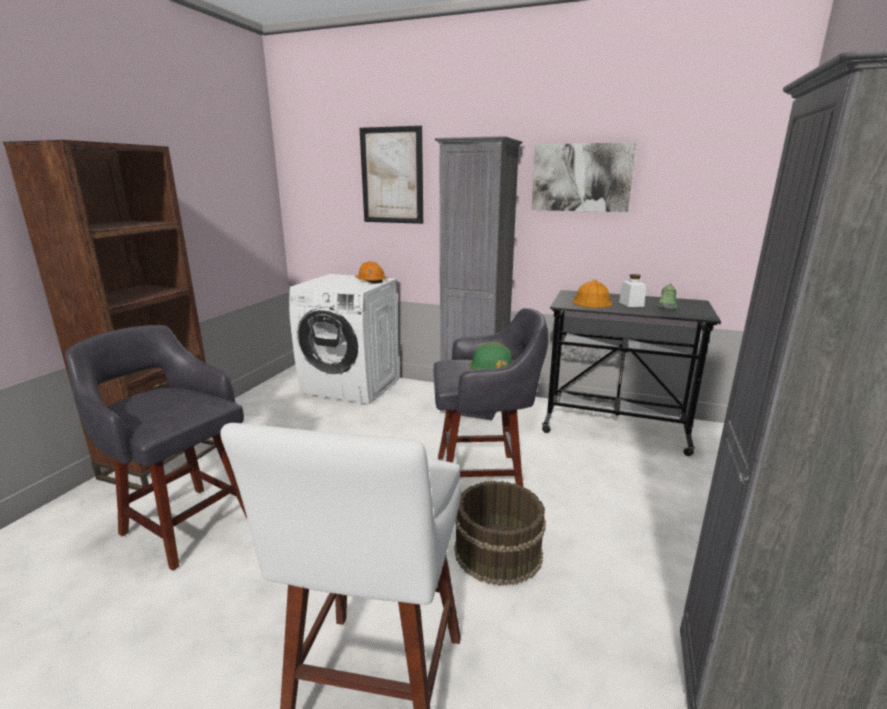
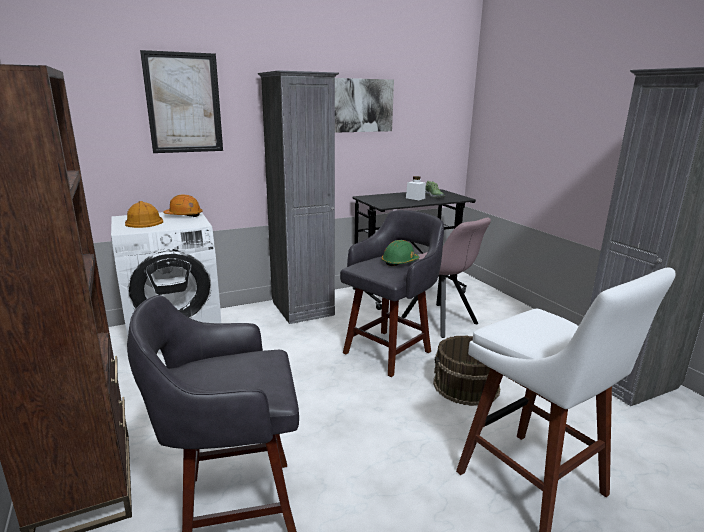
camera: 45 degrees left, 0 degrees up
orange hard hat [573,280,612,308] -> orange hard hat moved to [125,201,163,228]
none -> pink chair [402,217,491,338]

